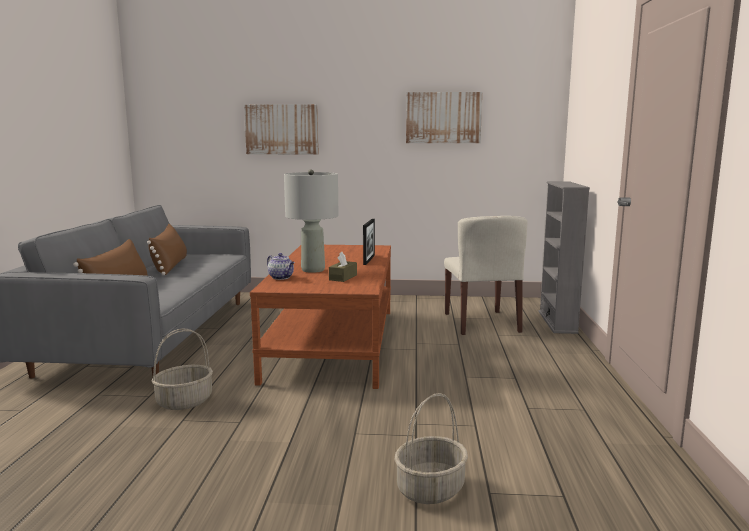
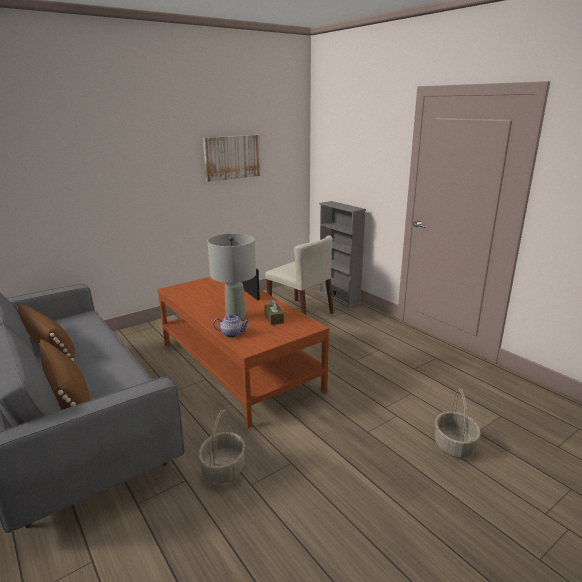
camera: 40 degrees left, 10 degrees up
picture [244,104,319,154] -> none

